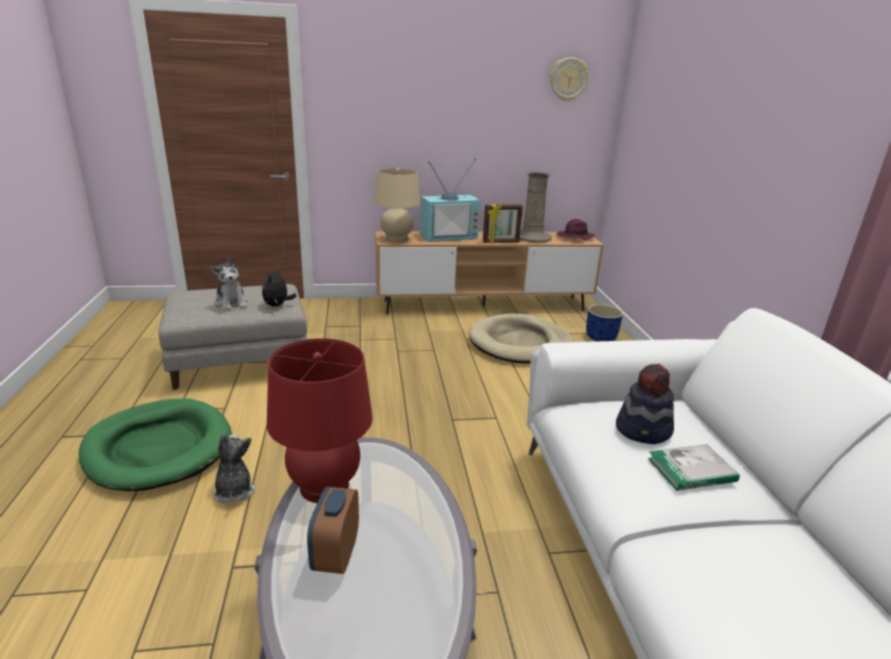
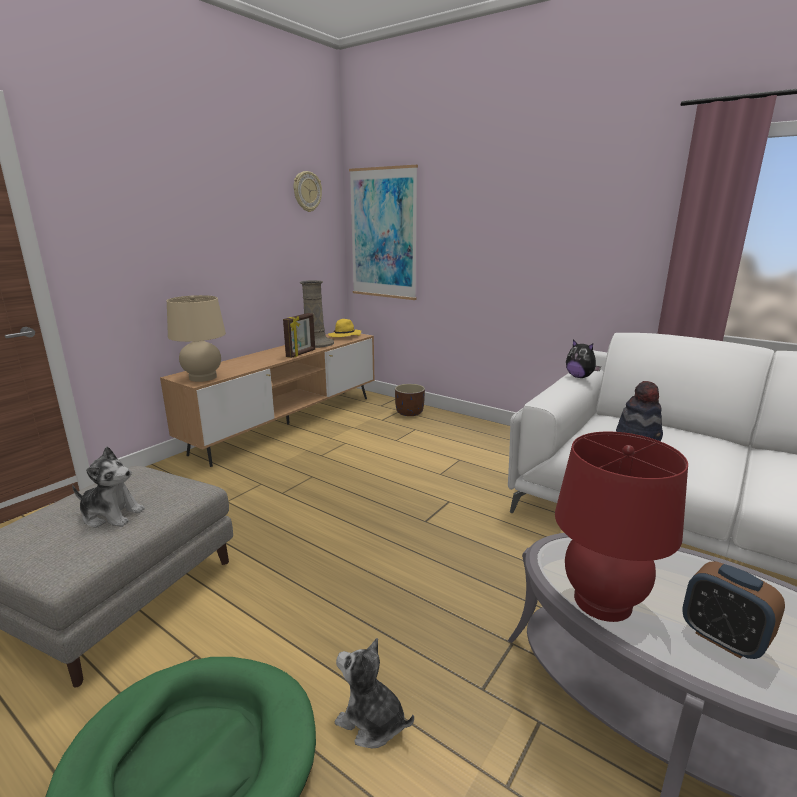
camera: 45 degrees left, 5 degrees down
plush toy [262,269,296,307] -> plush toy moved to [566,340,601,378]
television [420,157,480,242] -> none
beige dog bed [469,314,574,364] -> none
purple hat [557,219,595,241] -> yellow hat [328,319,361,337]
blue planter [586,305,623,341] -> brown planter [395,384,425,416]
book [648,444,740,491] -> none
none -> picture [349,165,418,300]

